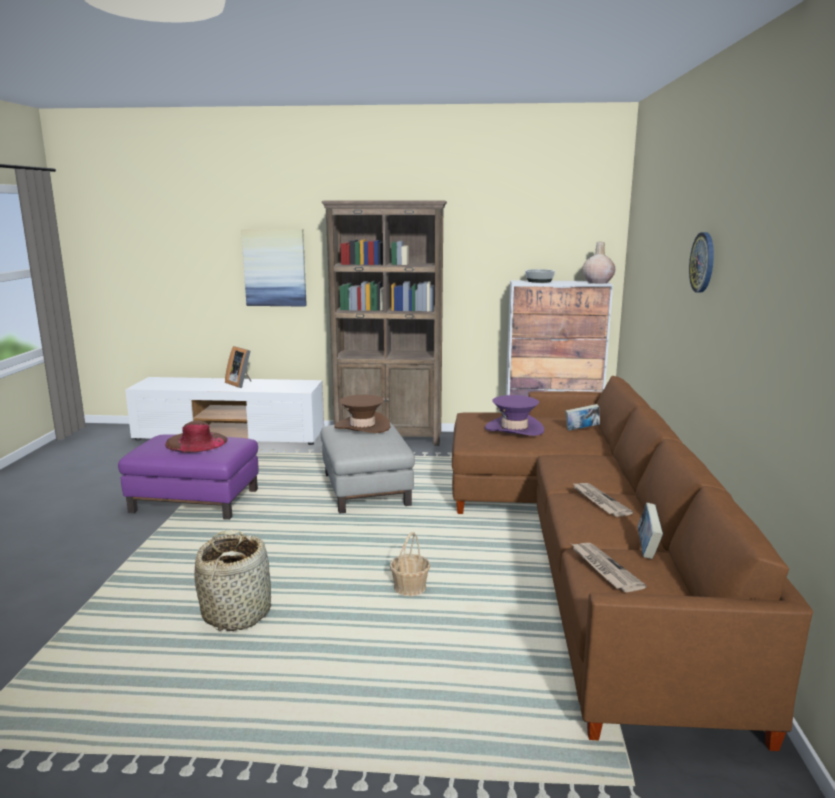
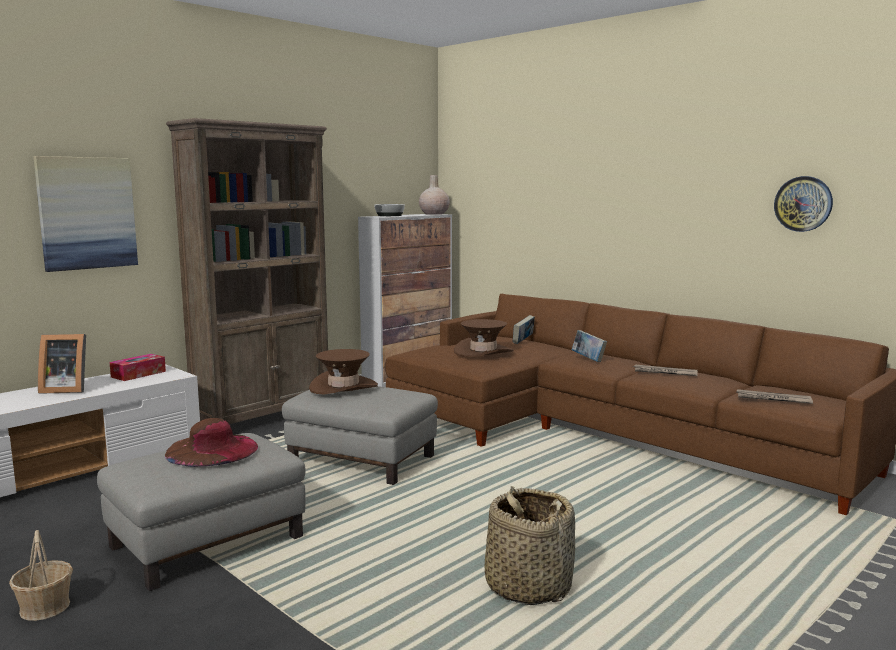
camera: 50 degrees left, 5 degrees down
purple ottoman [118,434,258,520] -> grey ottoman [97,433,306,591]
basket [390,532,430,596] -> basket moved to [9,530,73,621]
purple hat [485,395,544,436] -> brown hat [454,319,513,357]
book [637,503,663,559] -> book moved to [572,330,607,362]
wall clock [689,232,714,293] -> wall clock moved to [774,176,833,232]
none -> tissue box [110,354,166,381]

